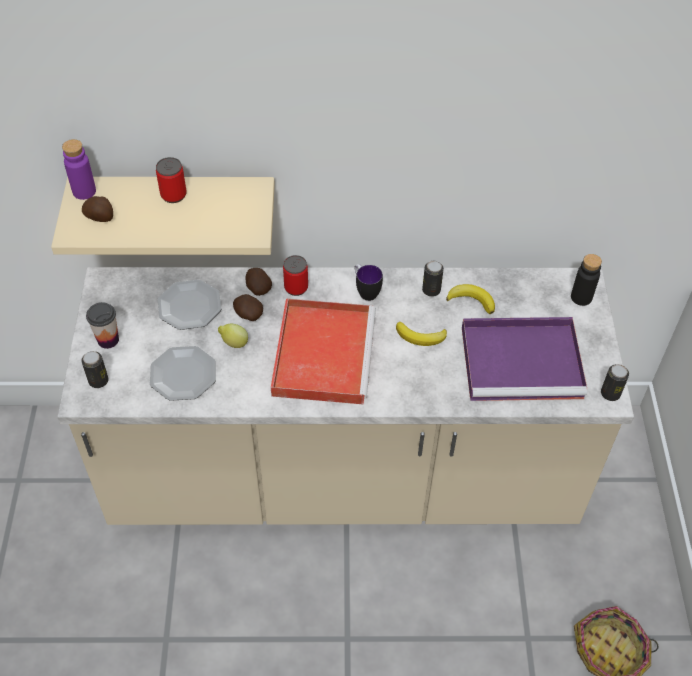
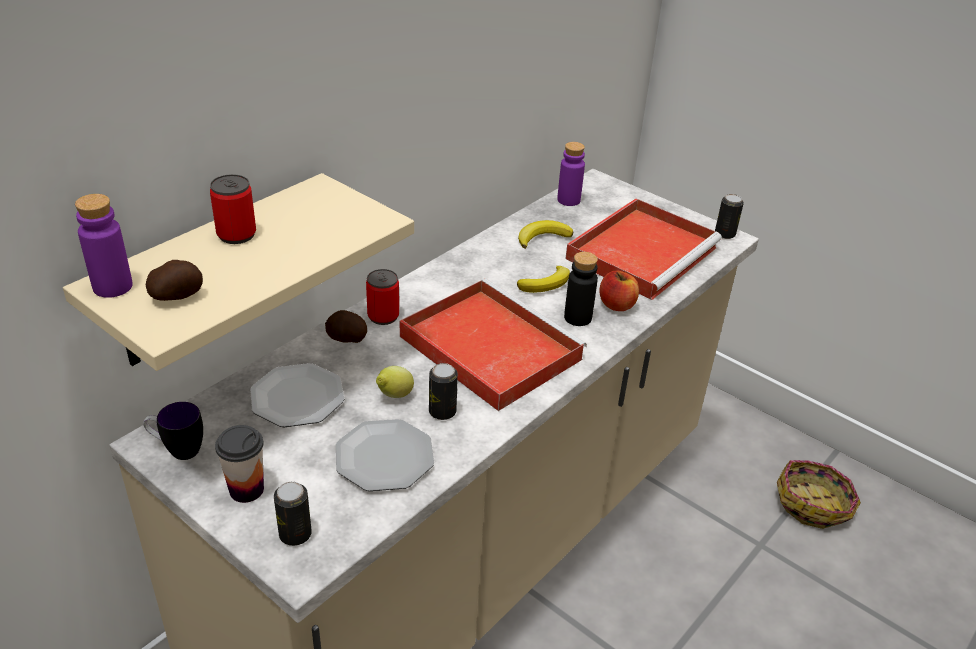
camera: 50 degrees left, 15 degrees down
potato [233,294,263,321] -> none
mug [355,264,383,301] -> mug moved to [143,402,203,460]
can [422,261,444,297] -> can moved to [429,363,458,420]
purple tray [462,317,587,401] -> red tray [565,199,722,300]
black bottle [571,254,602,306] -> black bottle moved to [564,252,598,326]
none -> purple bottle [557,142,585,206]
none -> apple [599,271,639,311]

